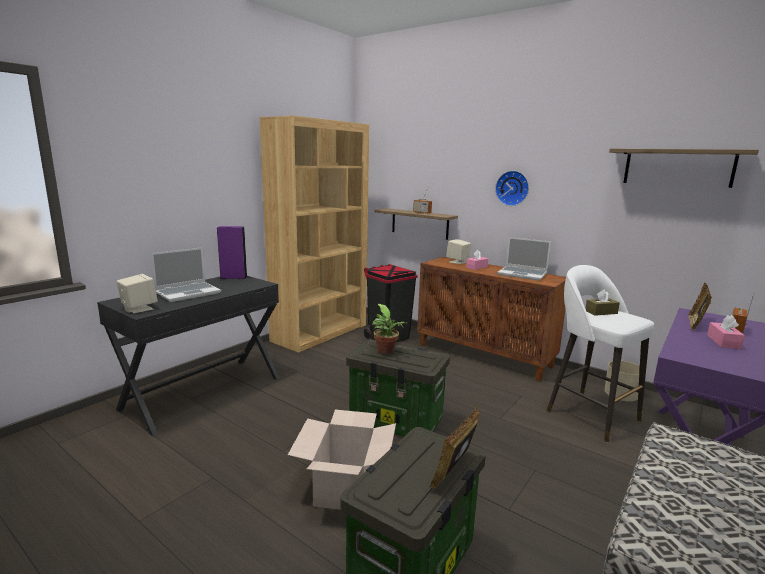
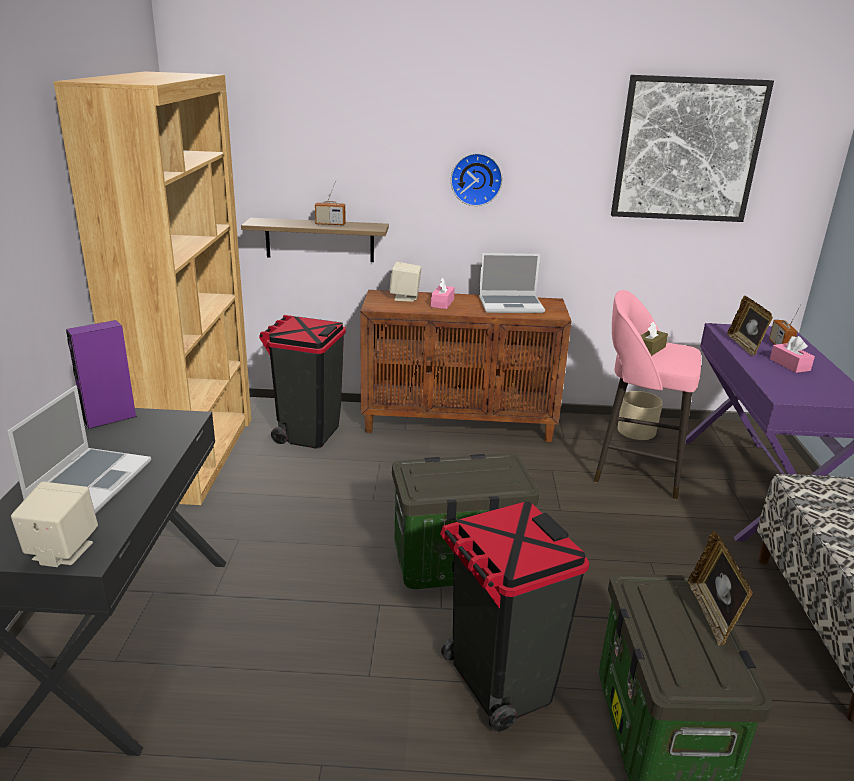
camera: 35 degrees left, 10 degrees up
cardboard box [288,410,396,510] -> black trash can [440,501,589,732]
potted plant [372,304,408,354] -> none
white stool [546,265,654,442] -> pink stool [594,290,701,499]
shelf [609,149,759,188] -> picture [611,75,774,222]

